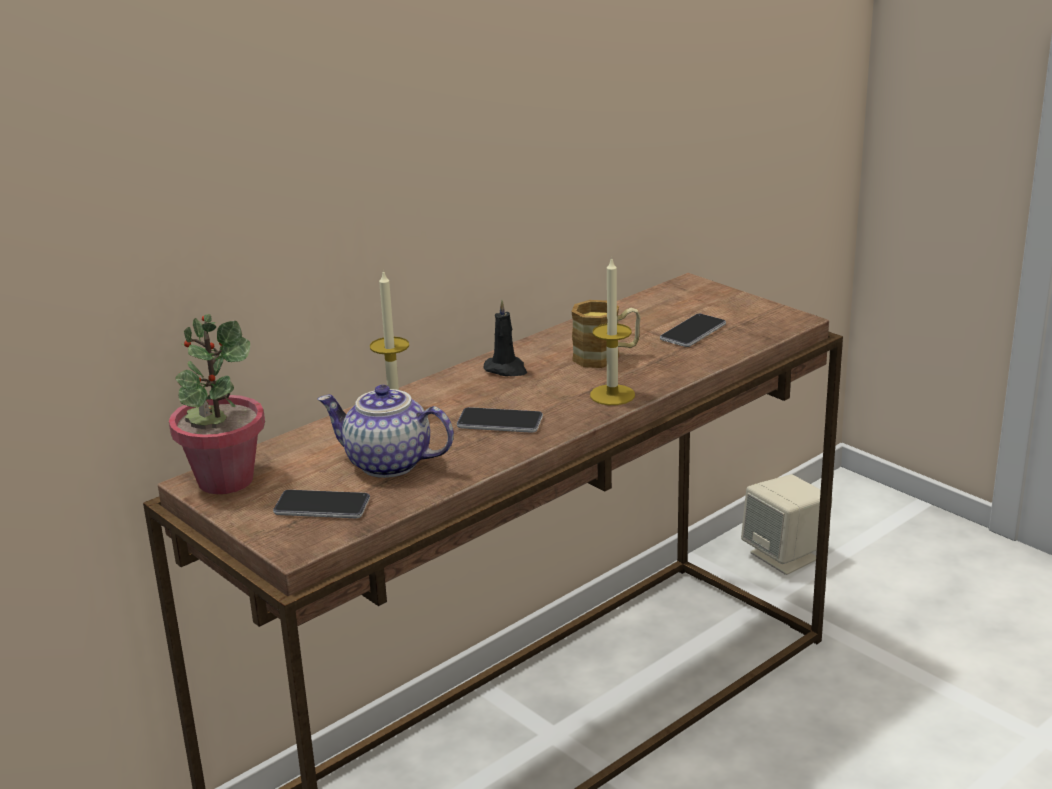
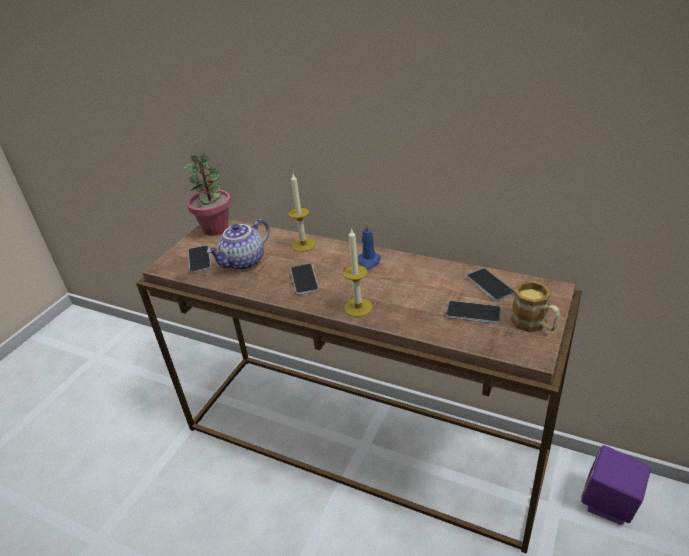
camera: 70 degrees right, 10 degrees up
teapot [318,385,454,478] -> teapot turned 135 degrees counterclockwise [207,219,269,270]
black candle [484,300,527,376] -> blue candle [358,223,381,270]
mug [571,300,641,368] -> mug moved to [511,280,560,332]
beige speaker [741,474,832,575] -> purple speaker [581,445,651,525]
none -> phone [467,268,514,301]

